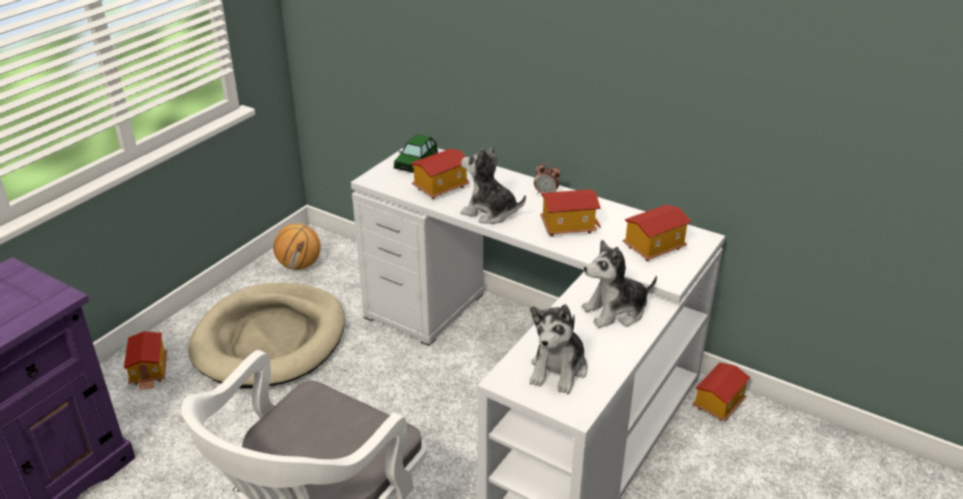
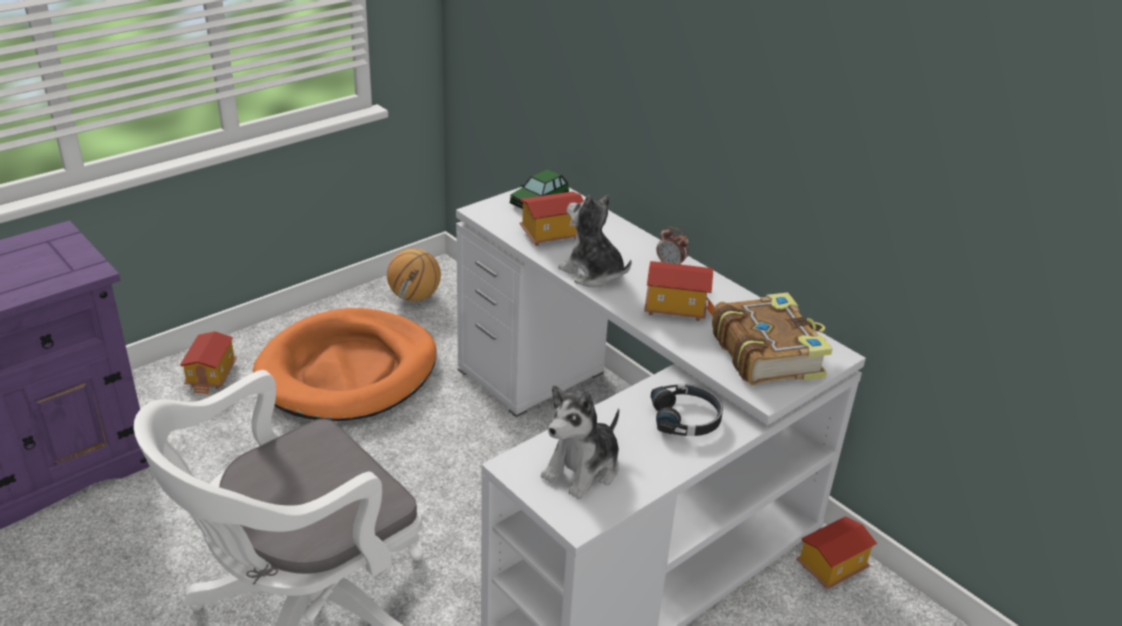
camera: 15 degrees right, 0 degrees up
beige dog bed [188,282,344,388] -> orange dog bed [253,308,437,421]
plush toy [582,240,657,328] -> black headphones [650,384,723,436]
toy house [623,205,692,261] -> book [712,292,832,385]

